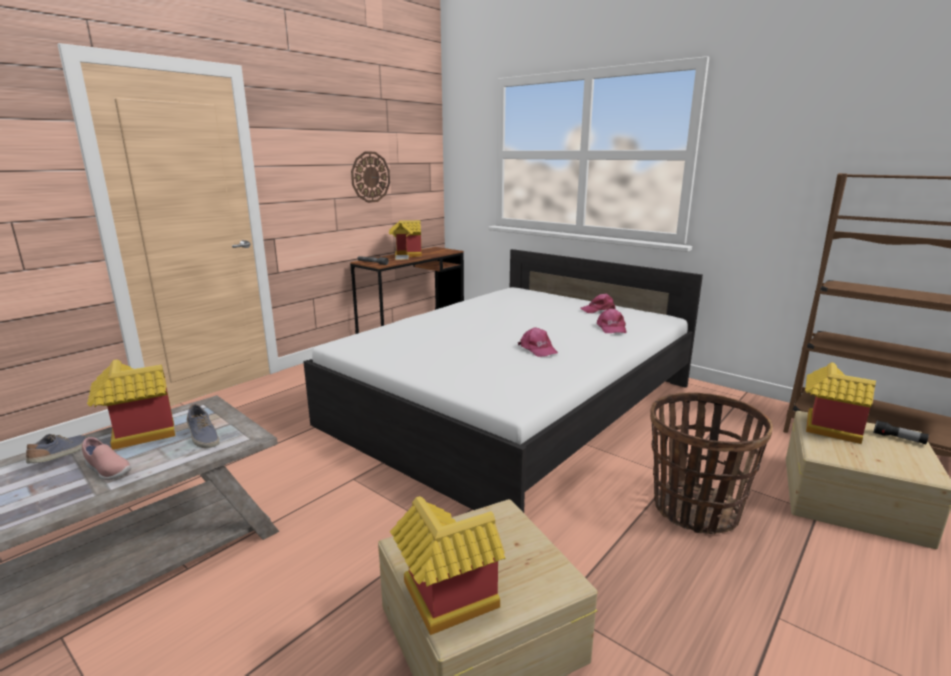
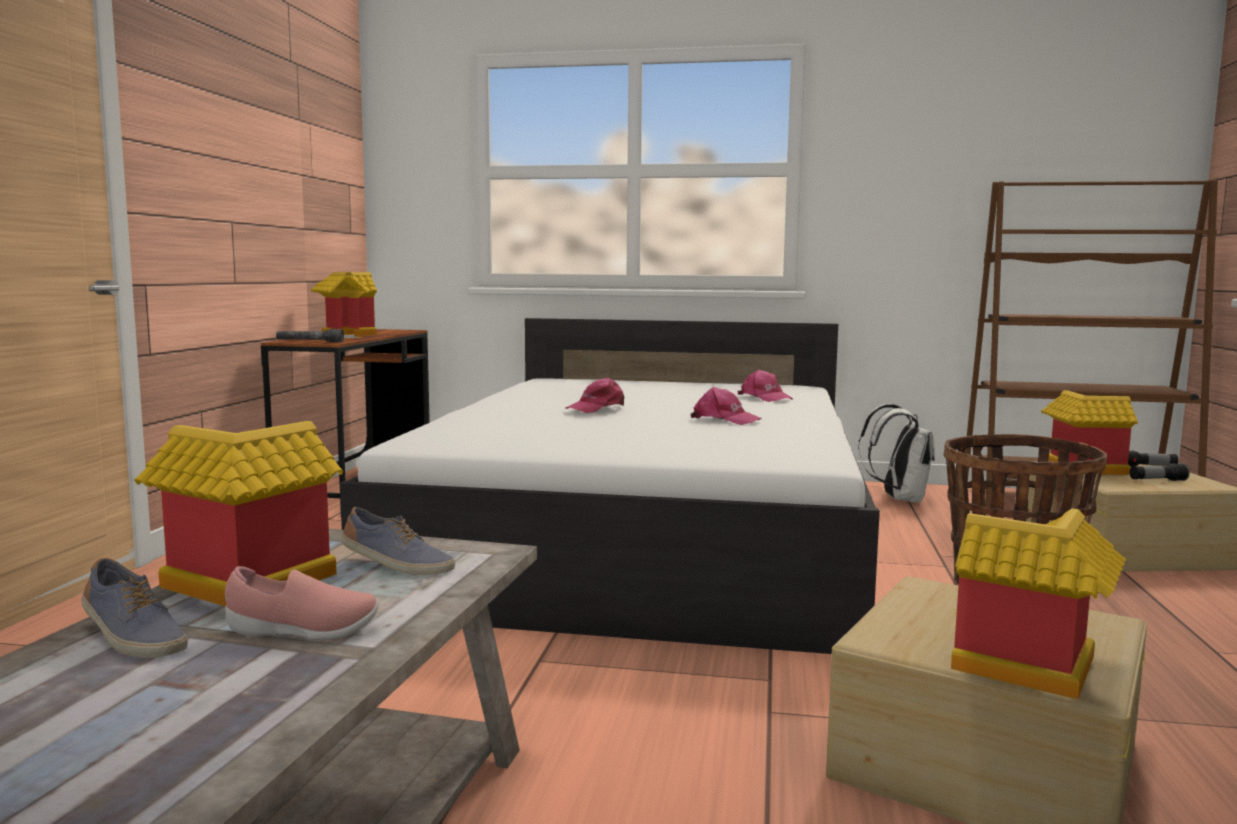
camera: 30 degrees left, 10 degrees down
shoe [26,434,87,464] -> shoe turned 150 degrees clockwise [81,558,188,658]
wall clock [351,152,390,203] -> none
pink cap [580,293,616,313] -> pink cap moved to [566,377,624,413]
none -> white backpack [858,404,935,503]
none -> flashlight [1129,463,1190,481]

